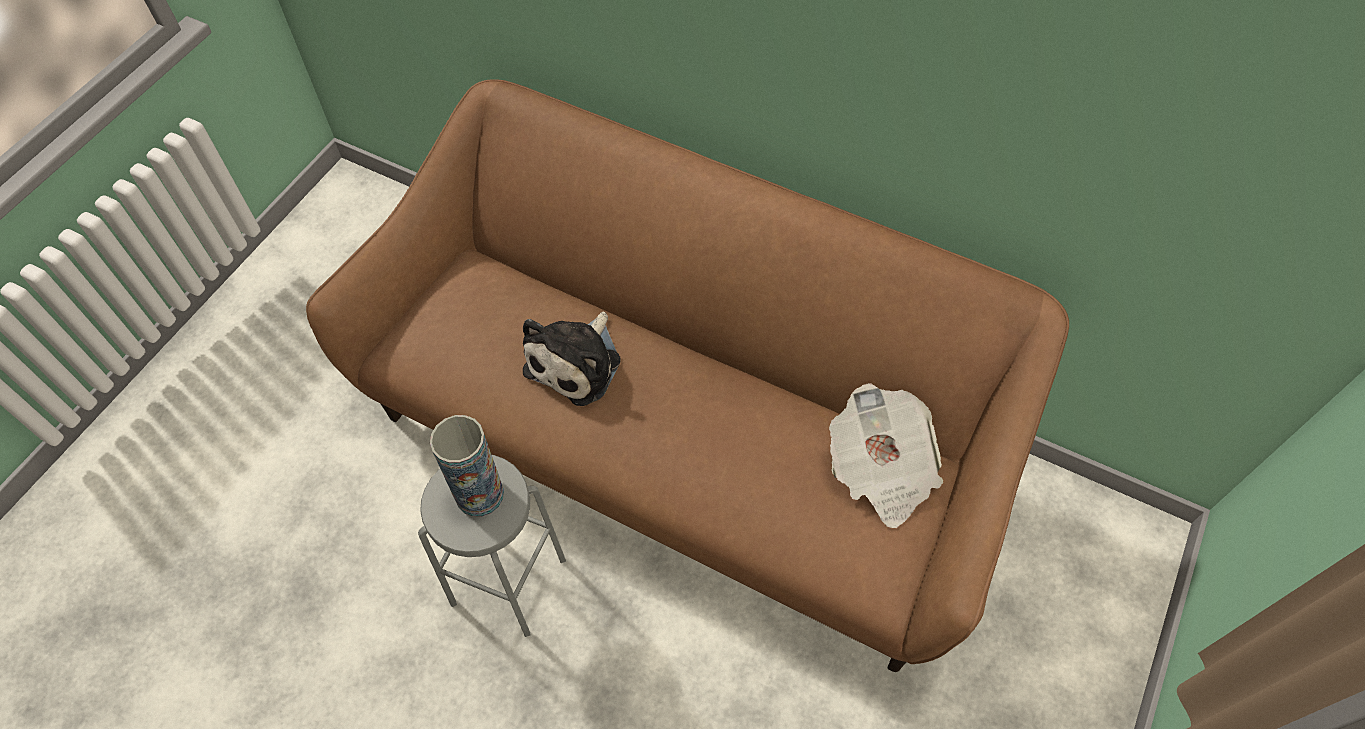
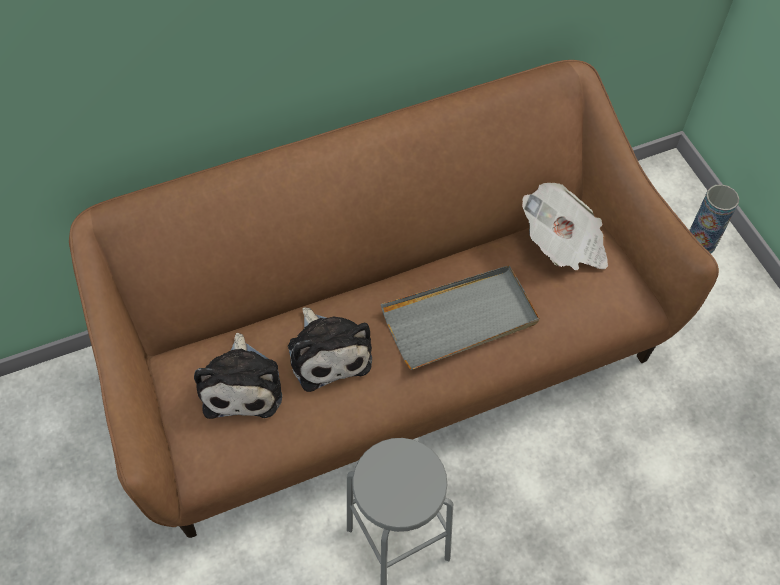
camera: 50 degrees left, 0 degrees up
vase [430,415,504,517] -> vase moved to [689,184,739,254]
none -> plush toy [194,333,282,419]
none -> grey tray [381,265,539,370]

